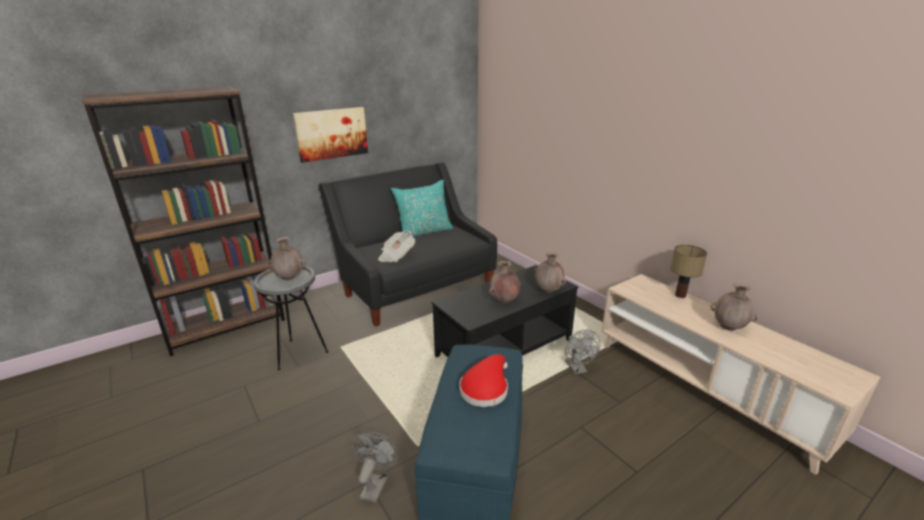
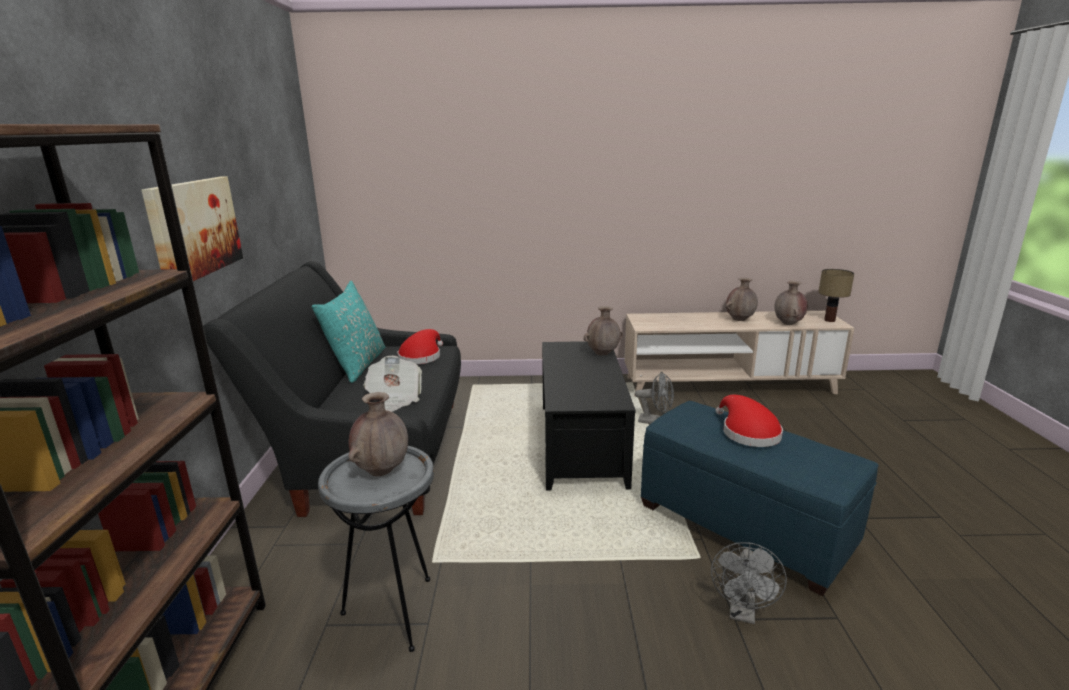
camera: 55 degrees left, 5 degrees down
grey fan [351,432,400,503] -> grey fan turned 120 degrees counterclockwise [711,542,787,624]
brown vase [489,261,521,303] -> brown vase moved to [774,281,808,325]
table lamp [670,245,707,298] -> table lamp moved to [818,269,854,322]
none -> red hat [398,329,443,364]

